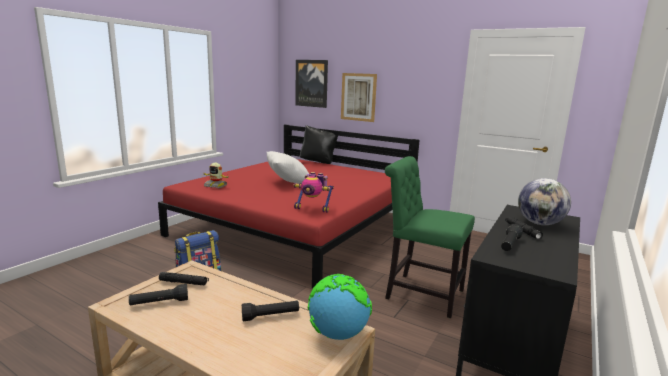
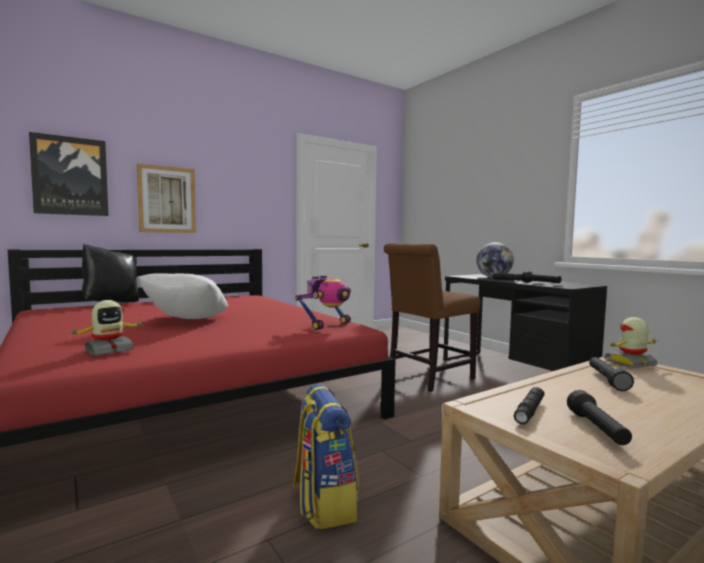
camera: 65 degrees left, 10 degrees down
globe [307,274,372,340] -> toy robot [604,317,658,368]
green chair [385,156,475,318] -> brown chair [384,243,480,392]

